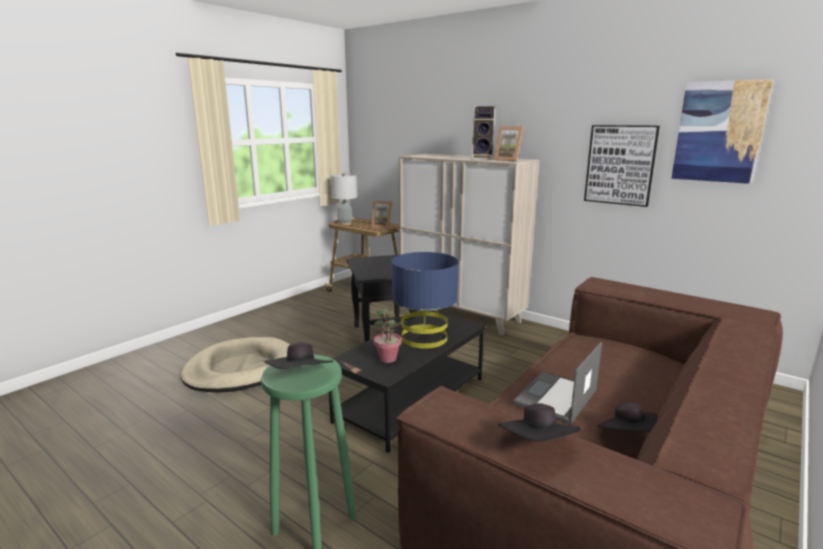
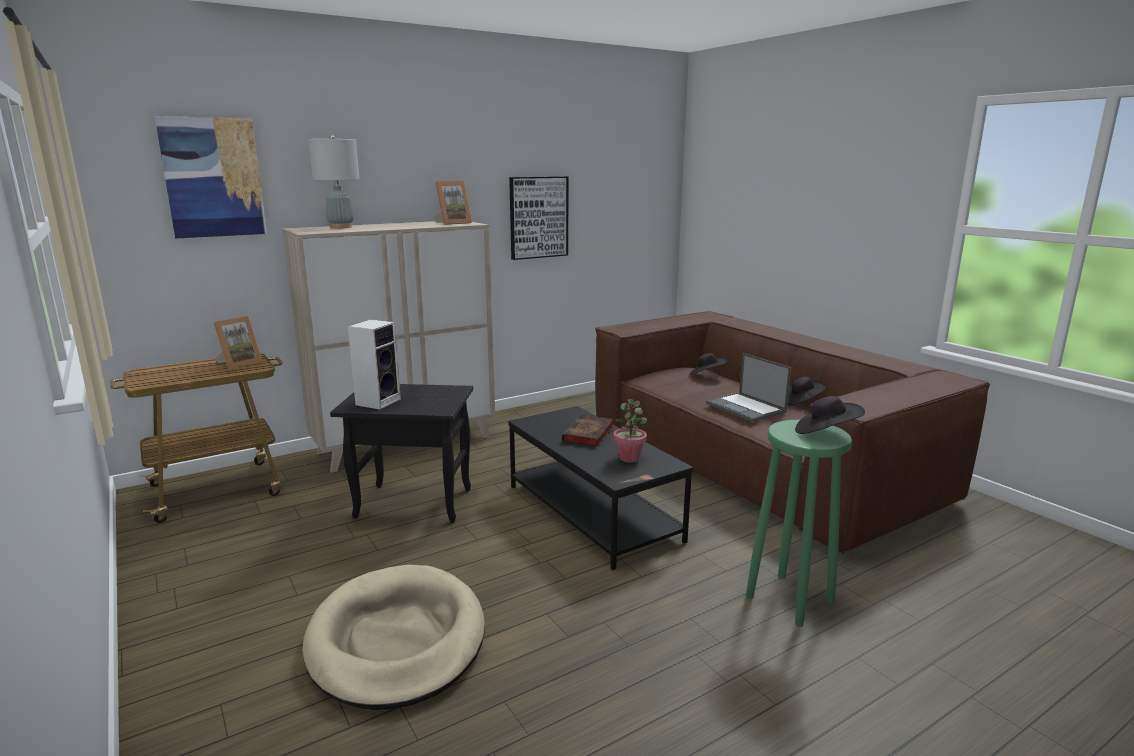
camera: 70 degrees left, 0 degrees up
grey table lamp [330,173,357,225] -> grey table lamp moved to [308,135,359,229]
blue table lamp [392,252,459,349] -> book [562,415,614,447]
speaker [471,106,495,159] -> speaker moved to [348,319,401,409]
black hat [498,403,581,442] -> black hat moved to [689,353,727,375]
picture [671,79,773,184] -> picture moved to [155,116,267,239]

